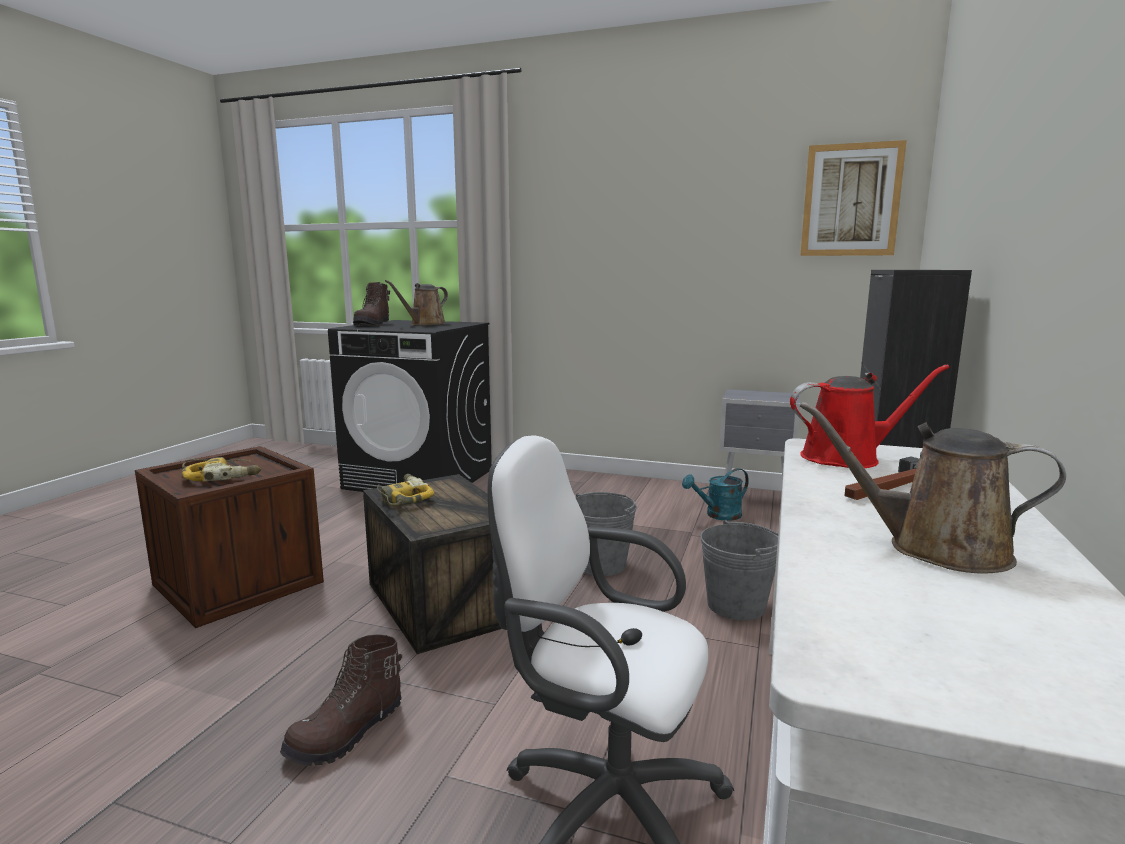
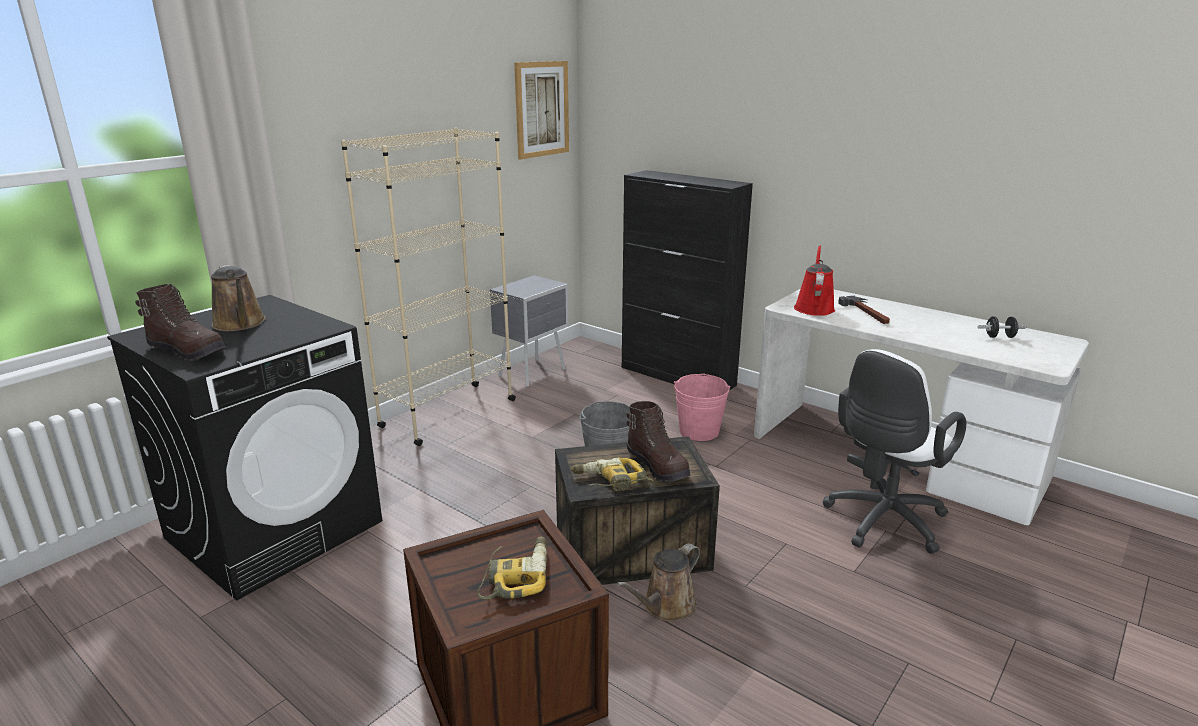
camera: 70 degrees left, 10 degrees up
brown boot [280,635,402,766] -> brown boot moved to [627,401,690,483]
turquoise watering can [682,468,749,521] -> none
grey bucket [700,520,778,620] -> pink bucket [674,374,730,441]
brown watering can [800,402,1066,574] -> brown watering can moved to [617,543,700,622]
none -> beige bookcase [341,128,516,446]
none -> black dumbbell [978,316,1026,338]

